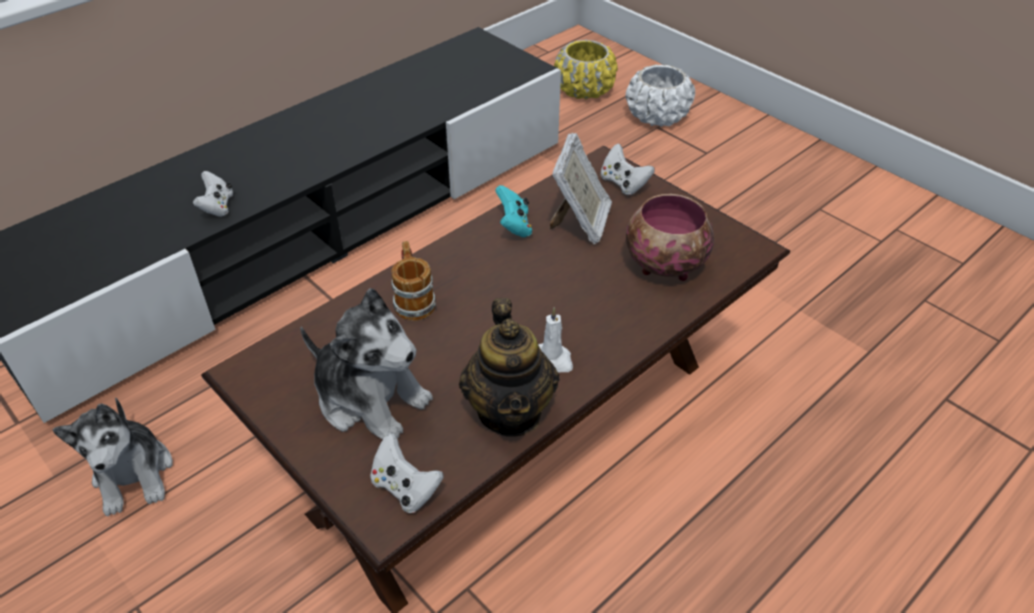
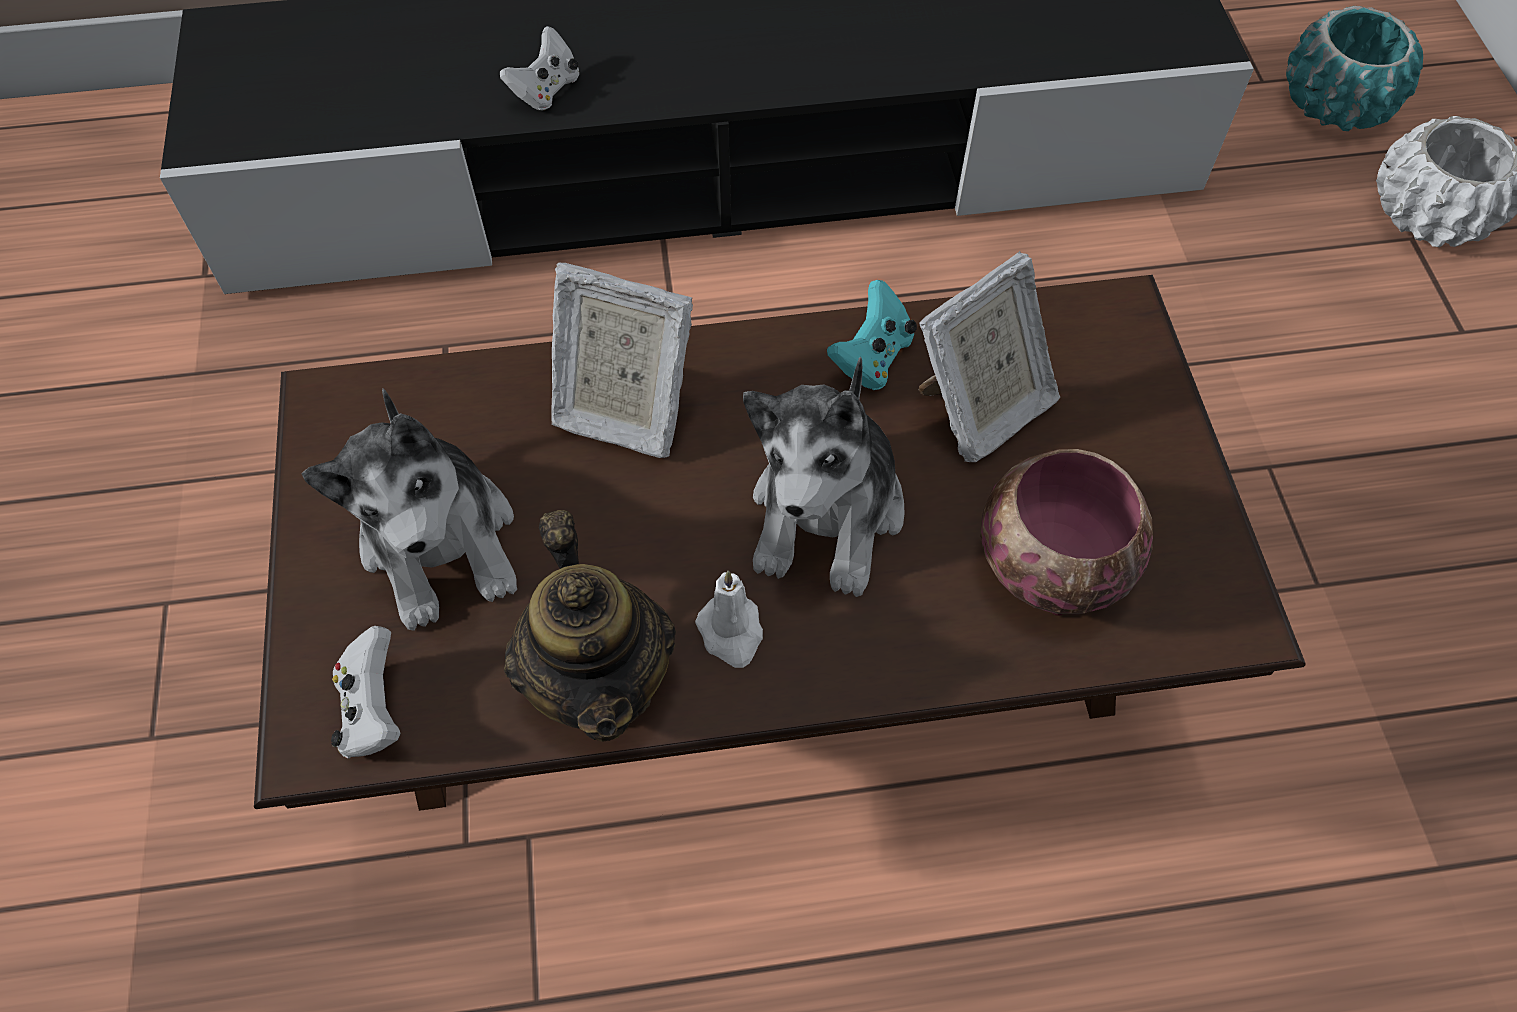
camera: 35 degrees right, 15 degrees up
plush toy [52,397,173,517] -> plush toy moved to [743,357,905,597]
mug [391,241,436,321] -> picture frame [551,263,693,458]
teapot [459,298,559,437] -> teapot turned 45 degrees counterclockwise [504,510,676,742]
yellow planter [554,39,618,100] -> turquoise planter [1286,6,1423,131]
white game controller [601,143,655,195] -> none

